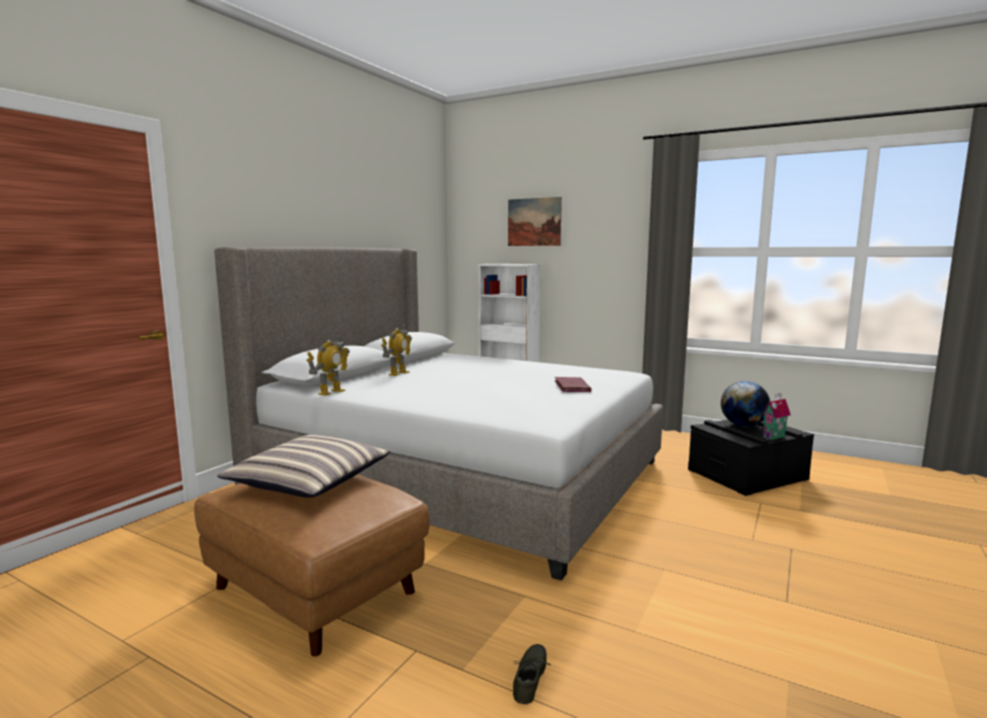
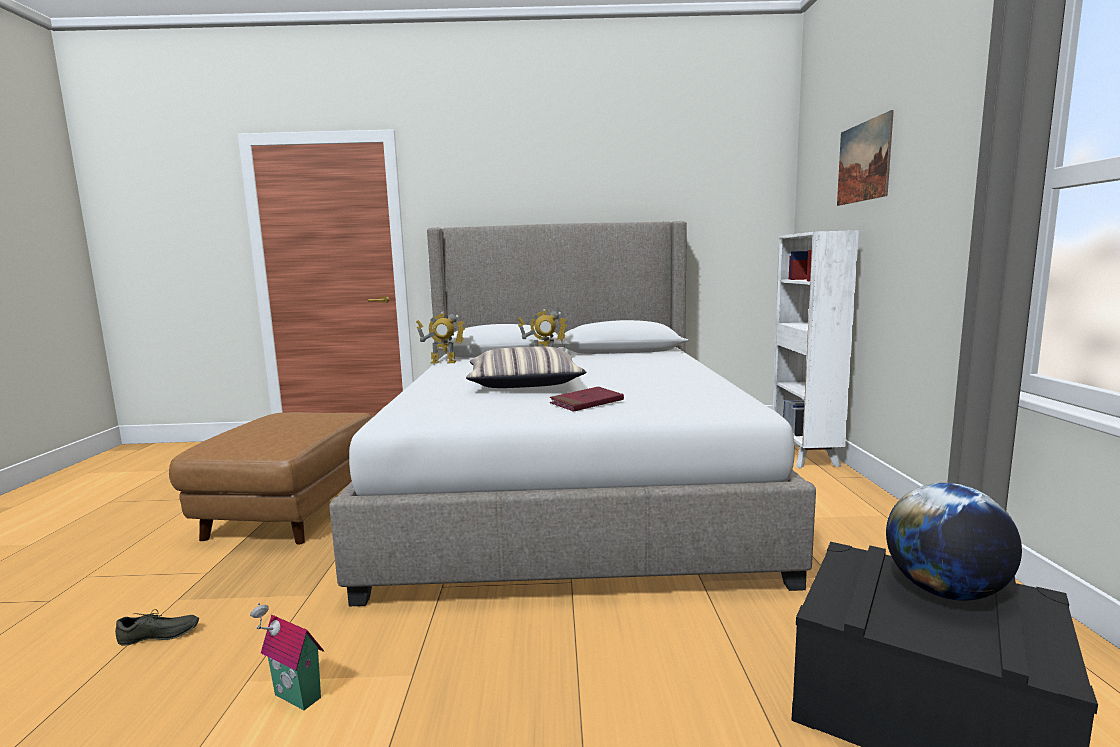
camera: 60 degrees right, 0 degrees up
pillow [217,435,390,497] -> pillow moved to [466,346,587,388]
toy house [762,393,791,440] -> toy house moved to [250,603,324,710]

